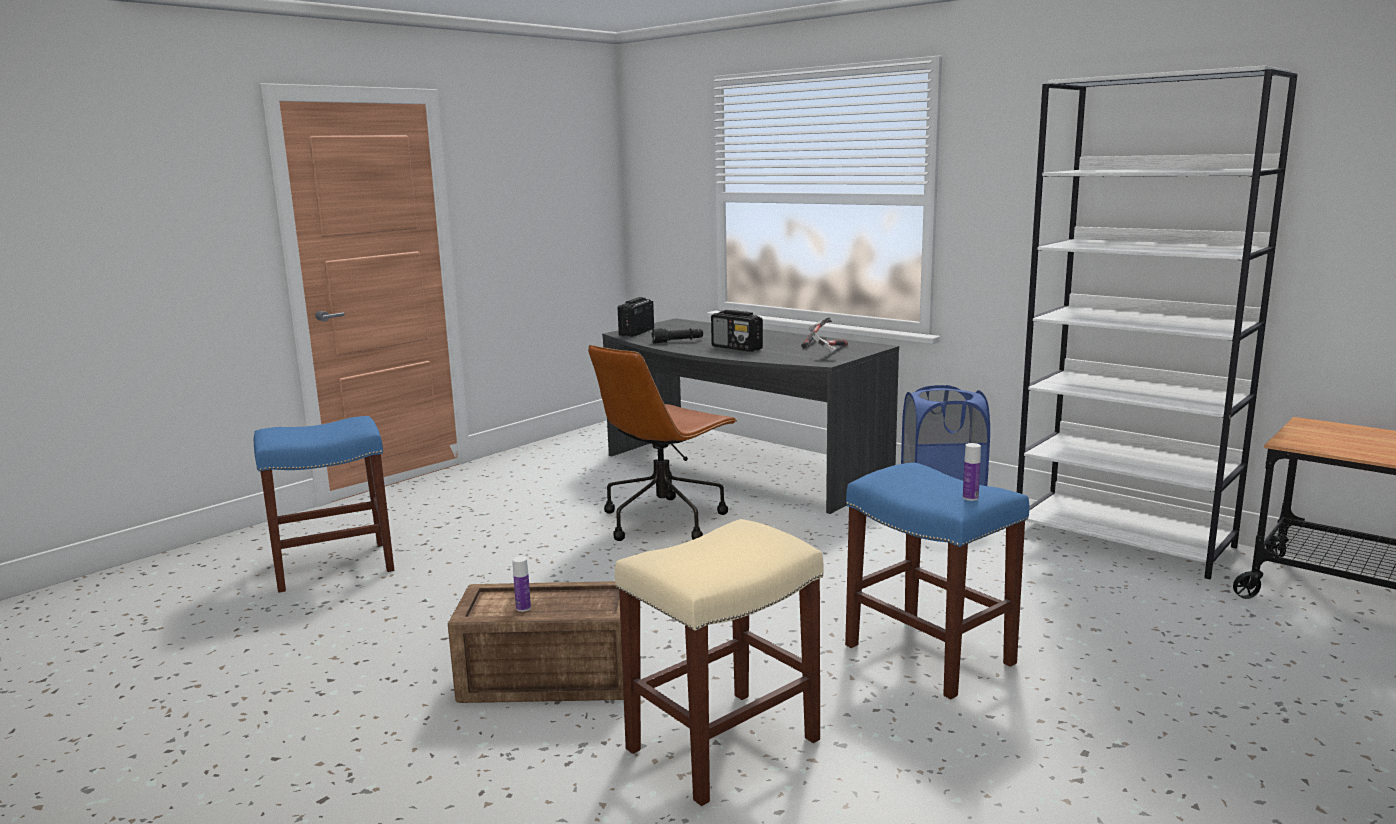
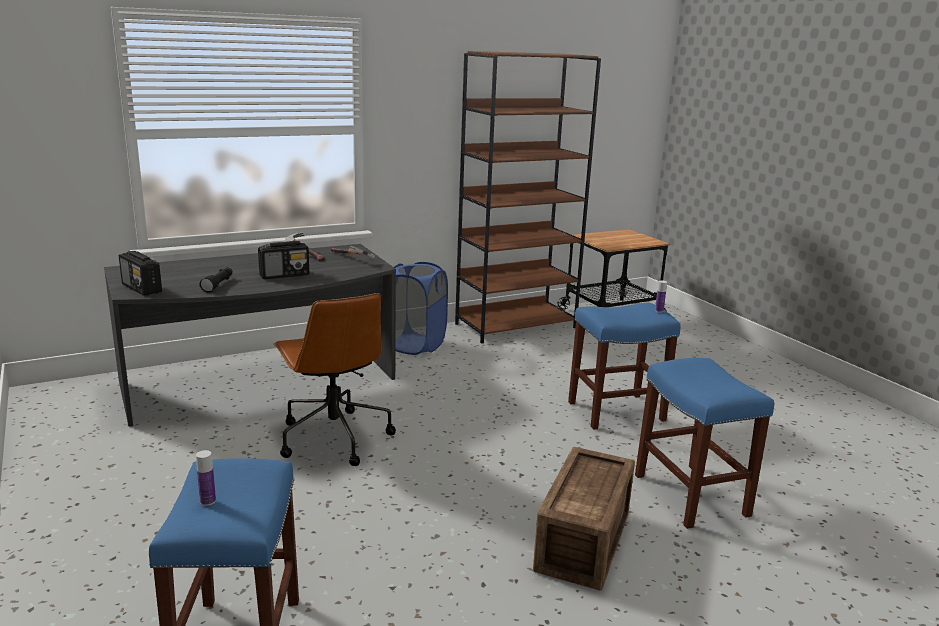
camera: 70 degrees left, 5 degrees up
bottle [513,556,531,612] -> bottle moved to [196,450,216,506]
beige stool [615,519,823,806] -> blue stool [635,358,774,529]
white bookcase [1017,65,1298,580] -> brown bookcase [455,51,601,344]

